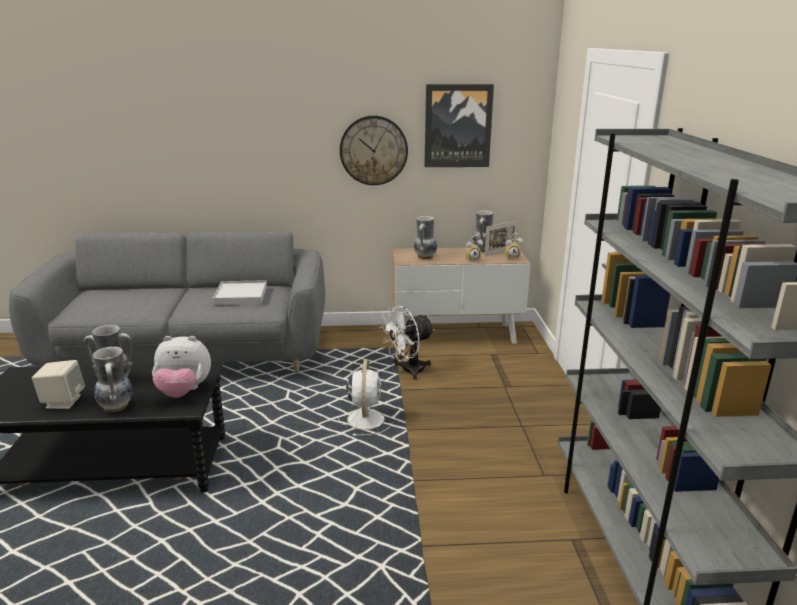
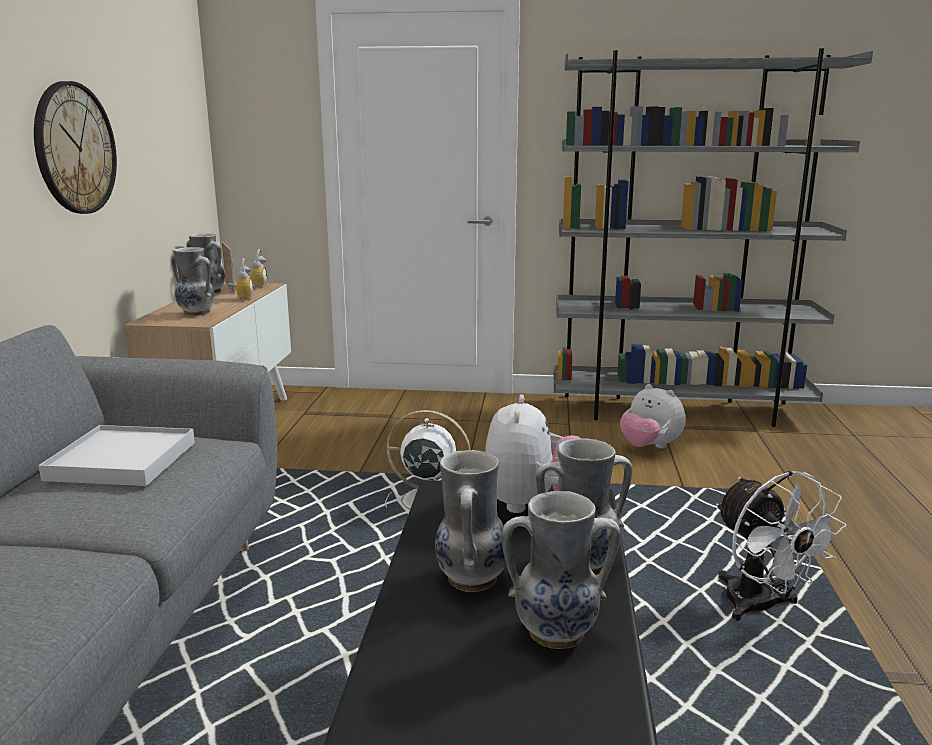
camera: 80 degrees left, 5 degrees down
beige speaker [32,360,85,409] -> vase [502,491,620,649]
white fan [380,306,434,380] -> white fan moved to [716,471,846,621]
picture [424,84,494,167] -> none
none -> plush toy [620,384,685,449]

